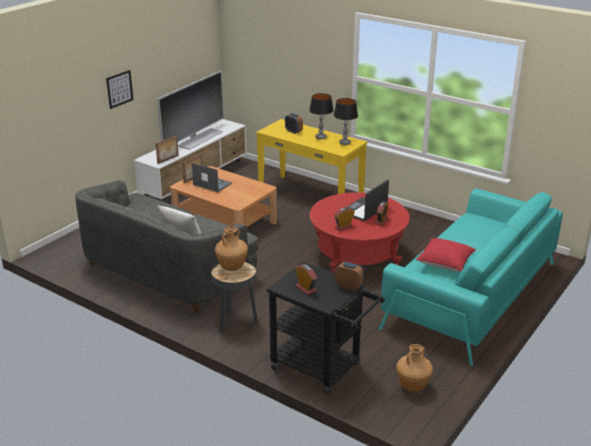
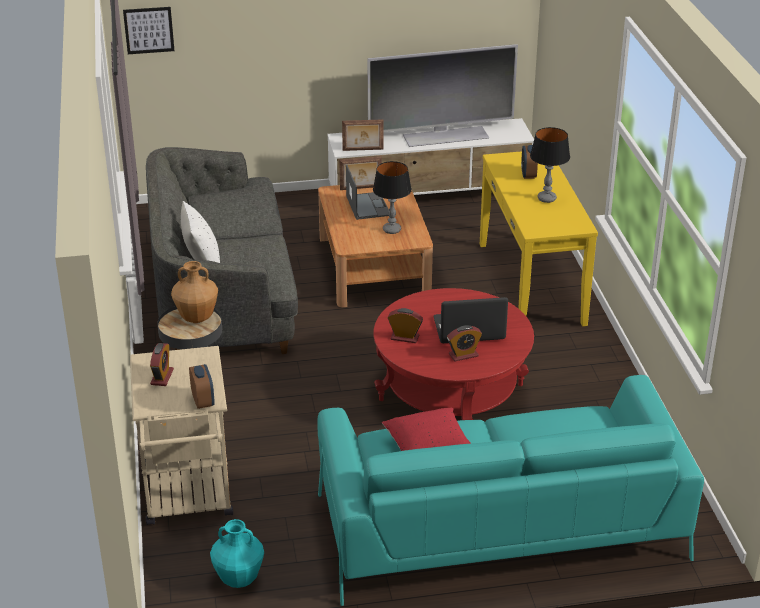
camera: 45 degrees right, 5 degrees up
picture [106,70,133,109] -> picture moved to [123,7,174,54]
black cart [266,262,385,394] -> beige cart [130,346,233,525]
table lamp [334,98,358,145] -> table lamp moved to [373,161,412,234]
brown vase [396,344,433,392] -> turquoise vase [210,519,264,588]

